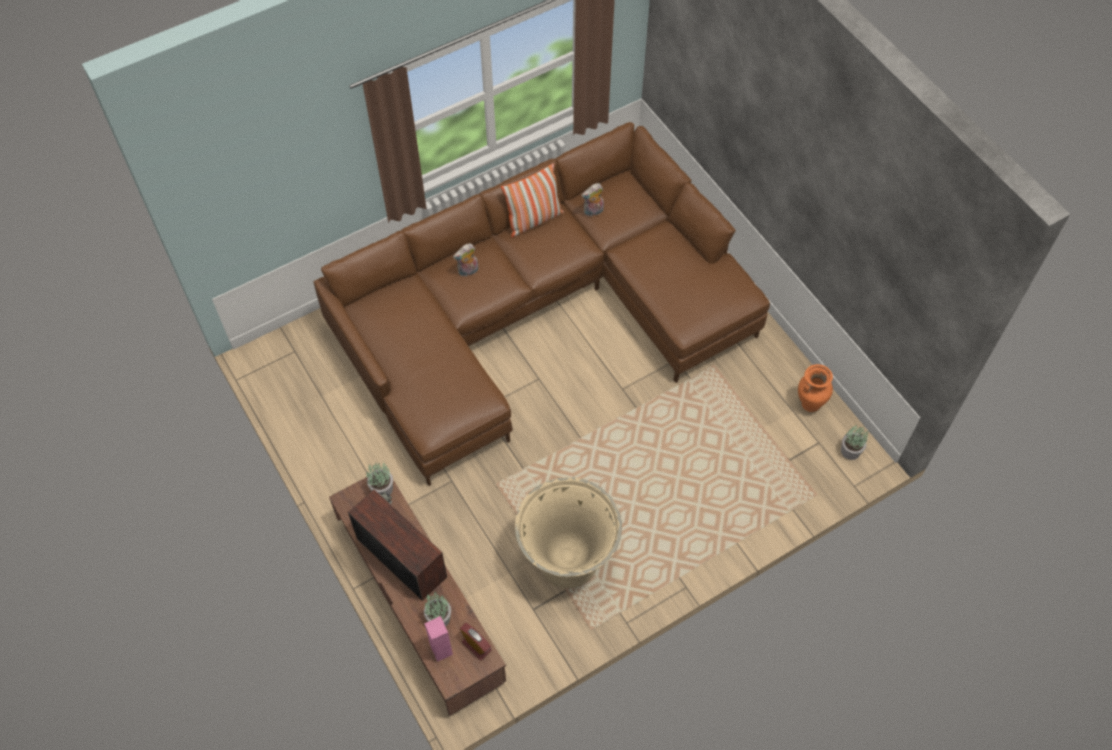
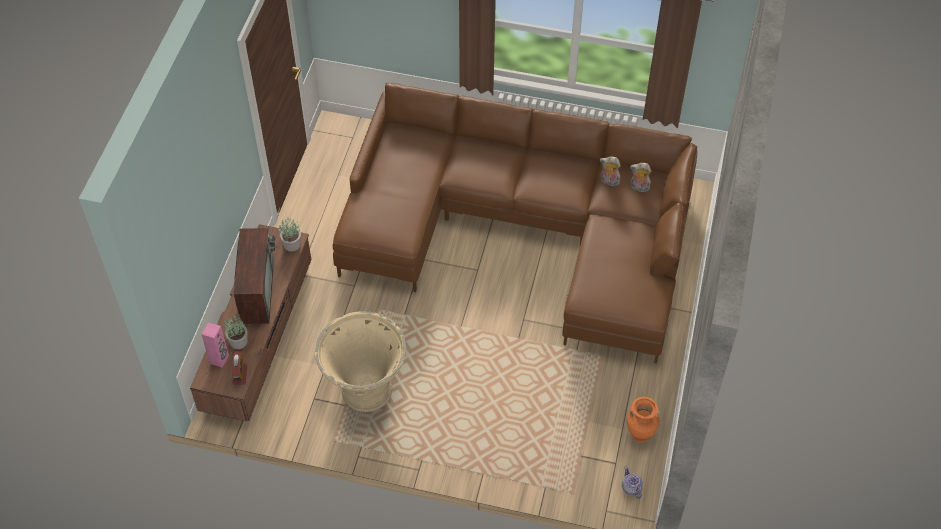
camera: 45 degrees right, 5 degrees down
plush toy [453,243,478,277] -> plush toy moved to [630,163,651,192]
pillow [501,163,564,237] -> none
potted plant [841,425,869,460] -> teapot [622,466,643,499]

